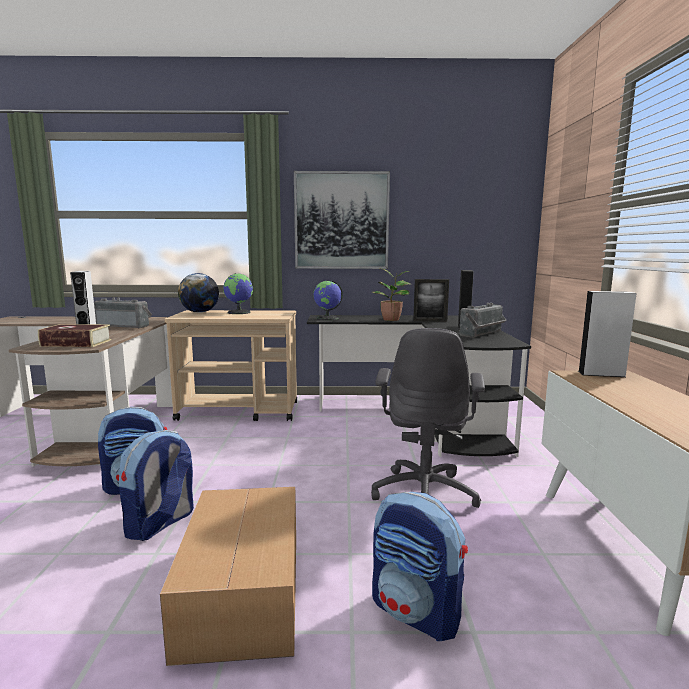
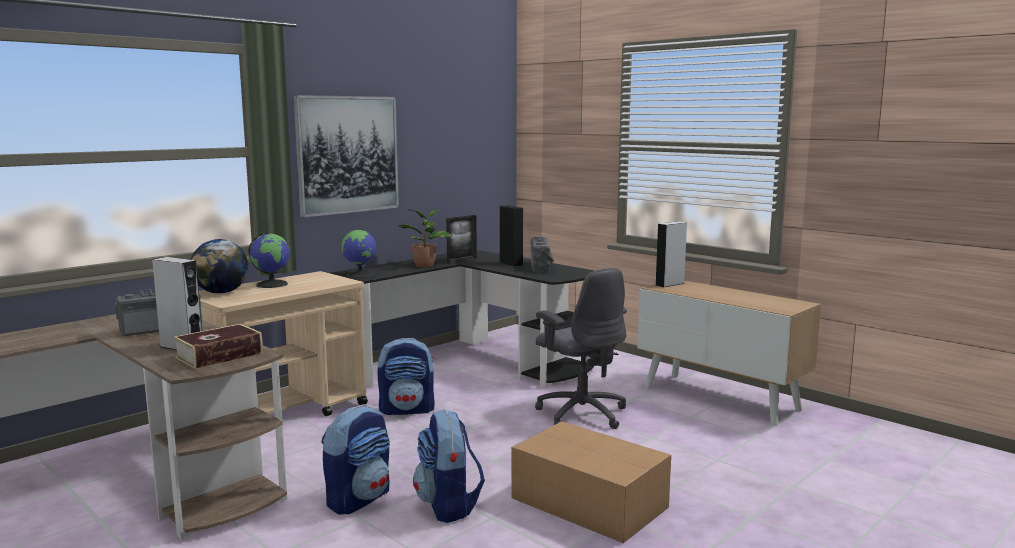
camera: 45 degrees left, 0 degrees up
backpack [372,492,468,641] -> backpack moved to [377,338,435,415]

